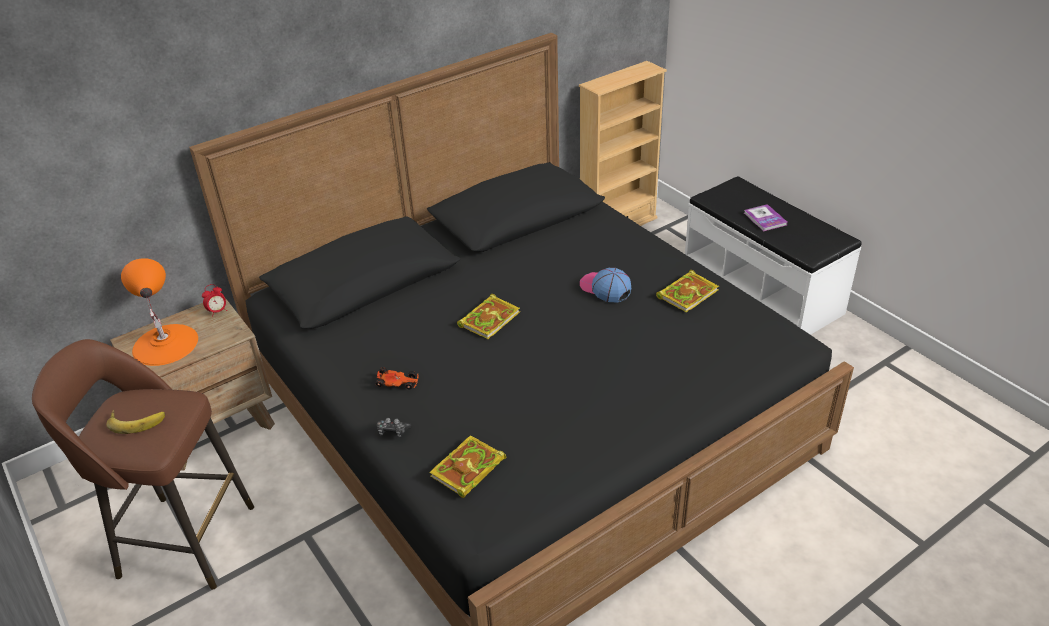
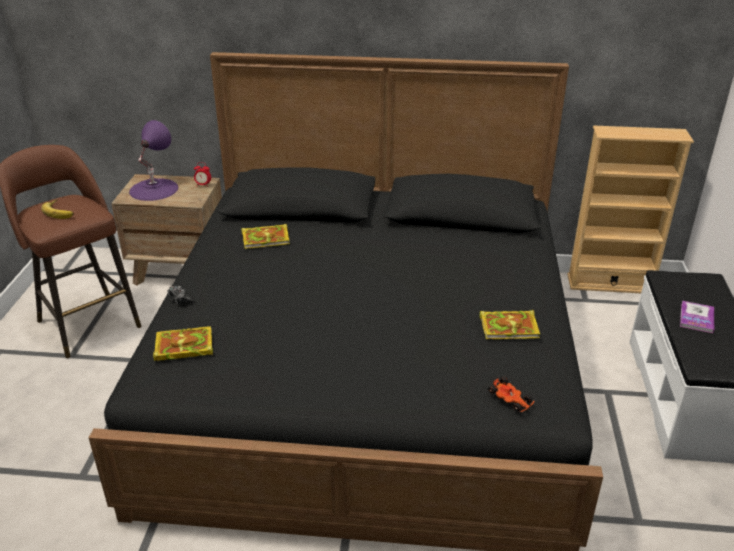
camera: 40 degrees right, 5 degrees down
orange table lamp [121,258,198,366] -> purple table lamp [129,120,178,201]
toy car [376,367,418,390] -> toy car moved to [488,377,535,412]
book [457,294,520,339] -> book moved to [241,224,290,249]
cap [580,268,631,303] -> none

